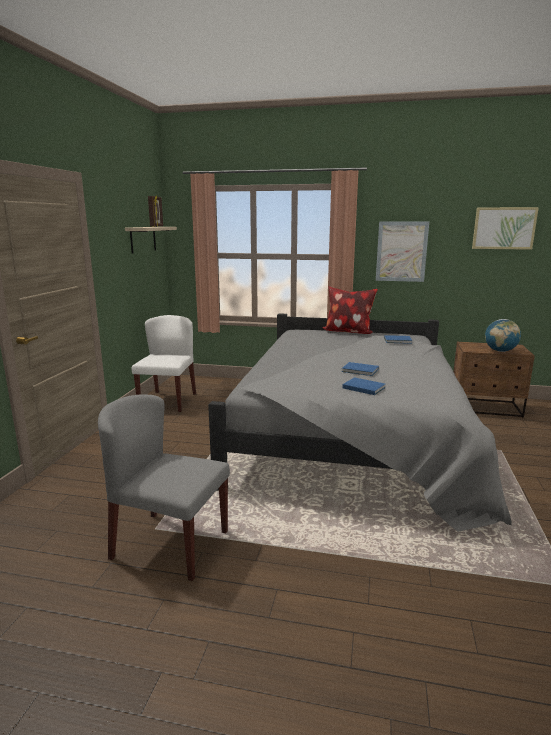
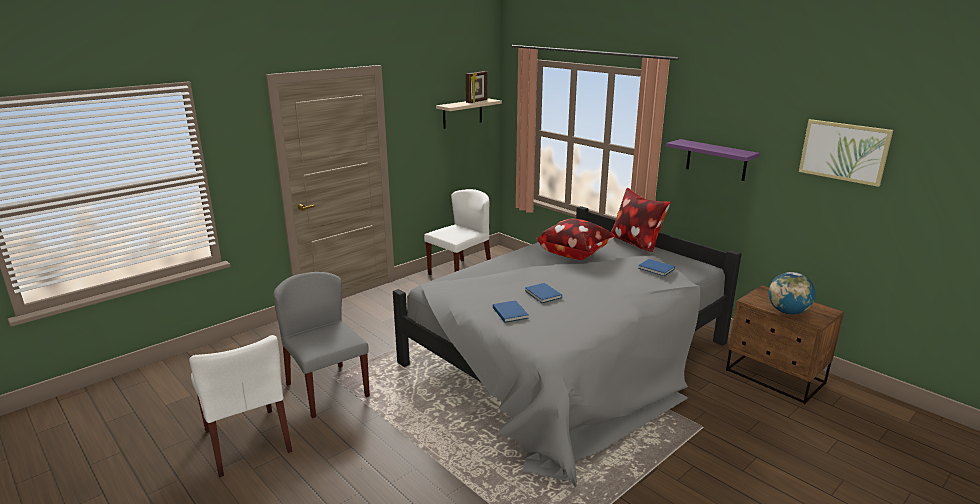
camera: 35 degrees right, 5 degrees up
picture [376,222,429,282] -> purple shelf [666,139,760,181]
none -> white chair [189,335,292,477]
none -> pillow [537,219,616,260]

